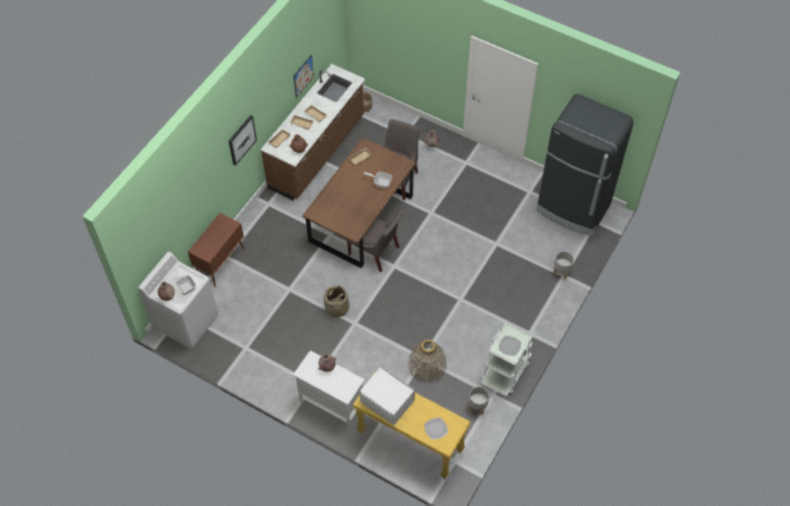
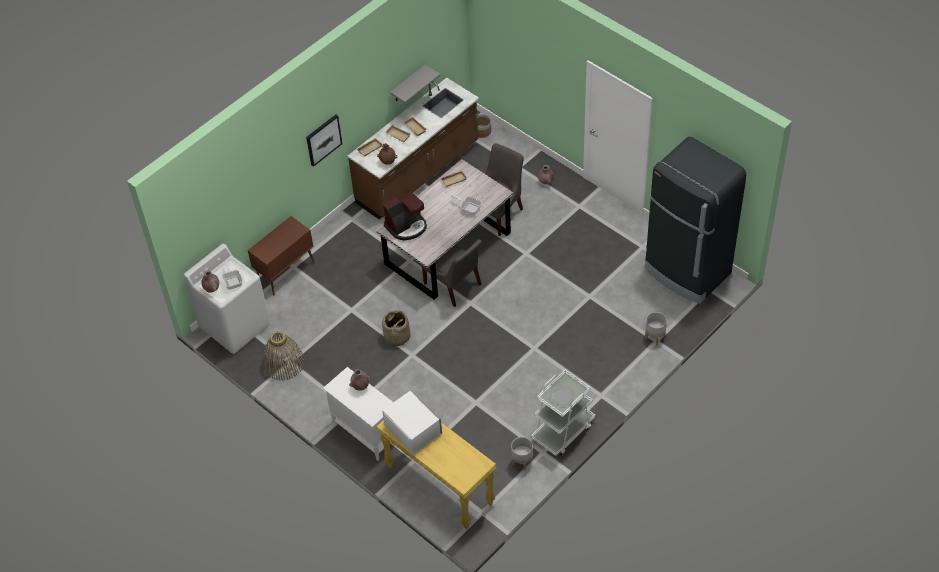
camera: 15 degrees right, 5 degrees down
picture [294,55,314,98] -> grey shelf [390,65,440,103]
brown dining table [302,137,416,268] -> grey dining table [376,159,513,300]
basket [408,340,447,383] -> basket moved to [262,331,305,381]
plate [424,417,448,440] -> none
none -> coffee machine [383,192,427,240]

